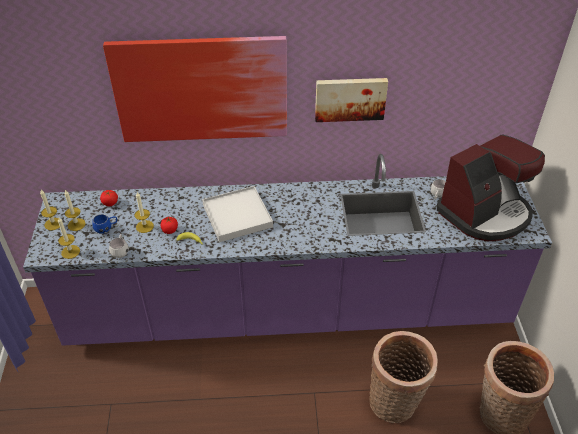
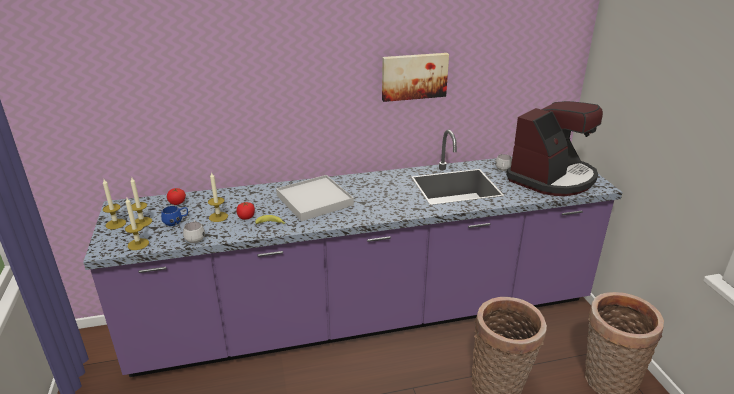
camera: 10 degrees left, 15 degrees down
picture [103,36,287,142] -> none

